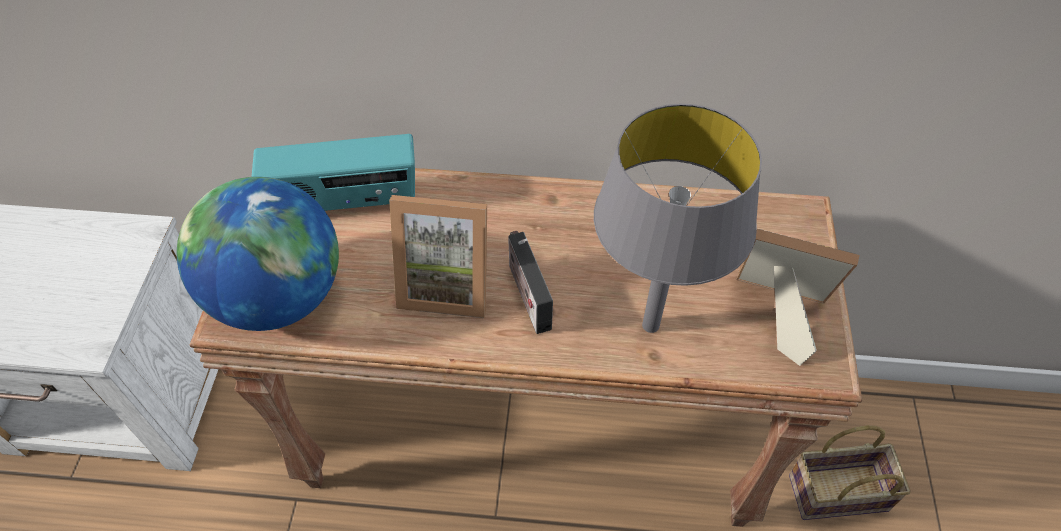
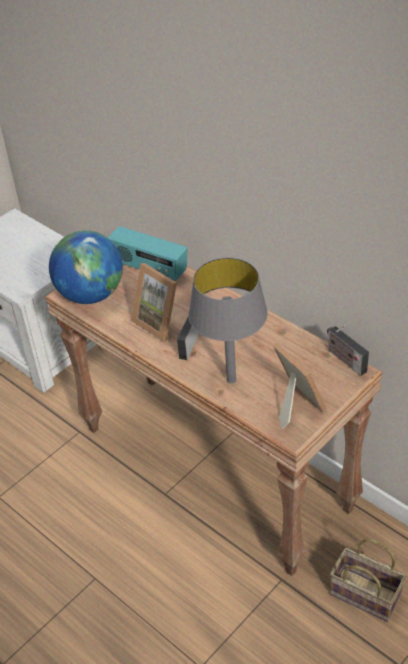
camera: 40 degrees right, 10 degrees down
none -> radio [327,325,369,376]

